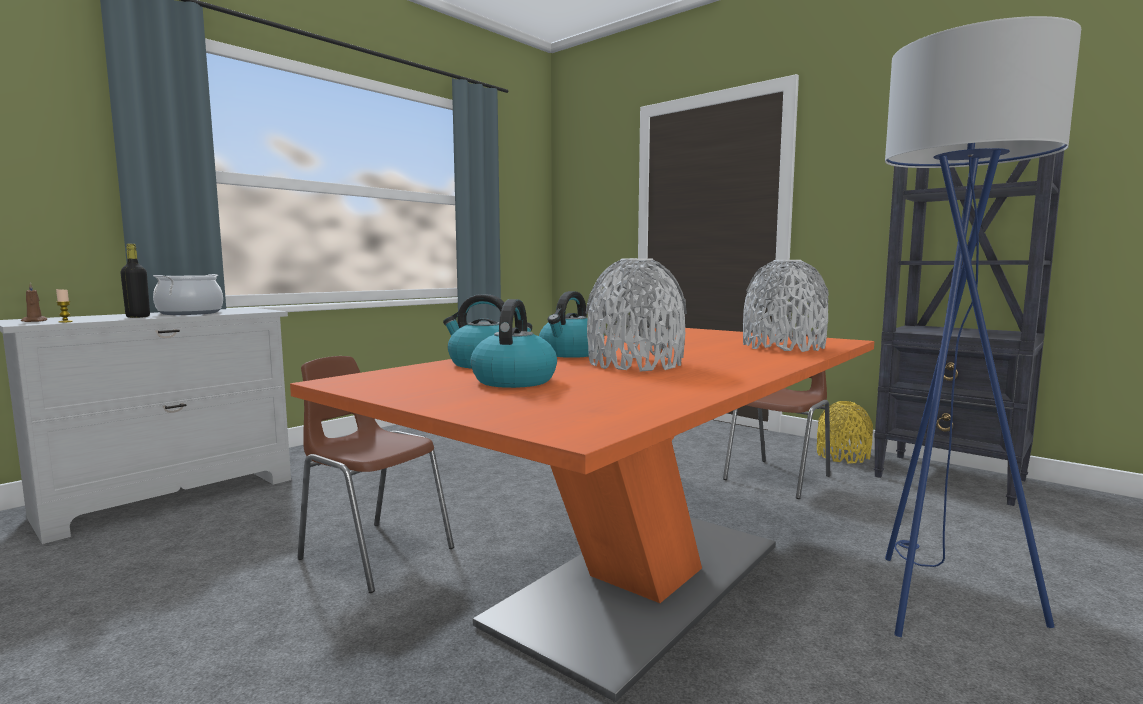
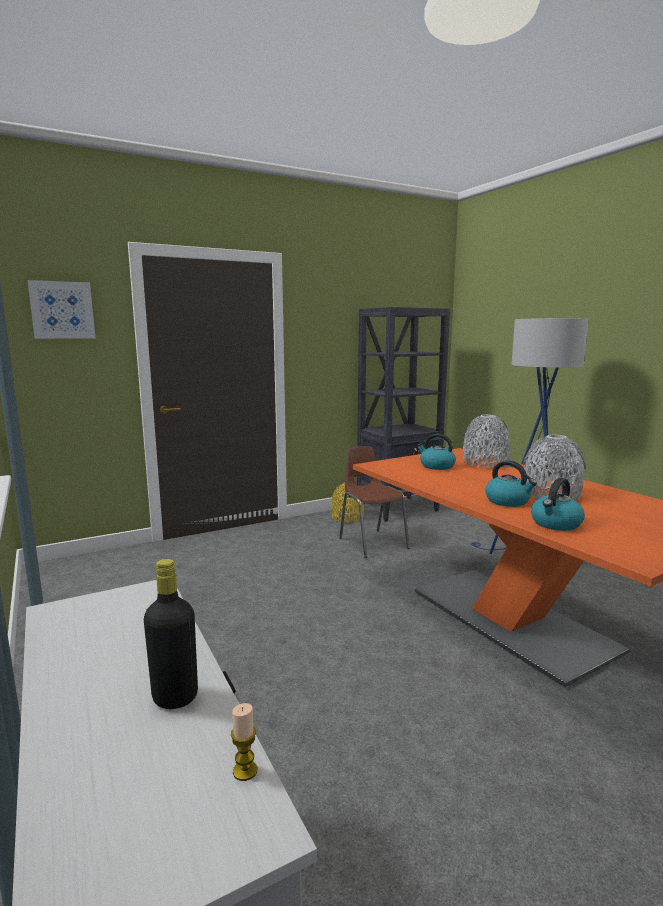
camera: 70 degrees left, 5 degrees up
brown candle [21,282,47,322] -> none
cooking pot [153,274,223,315] -> none
brown chair [297,356,454,593] -> none
kettle [470,299,557,388] -> kettle moved to [417,434,456,470]
none -> picture [27,280,95,339]

